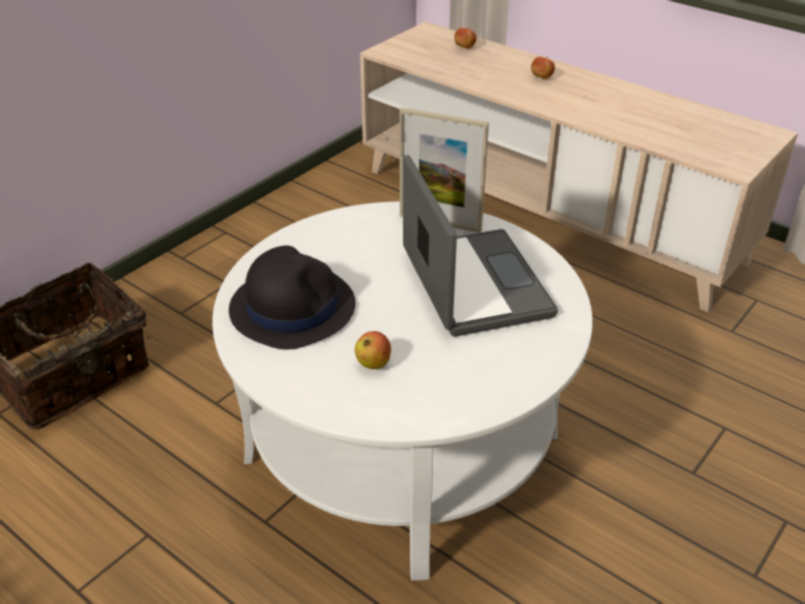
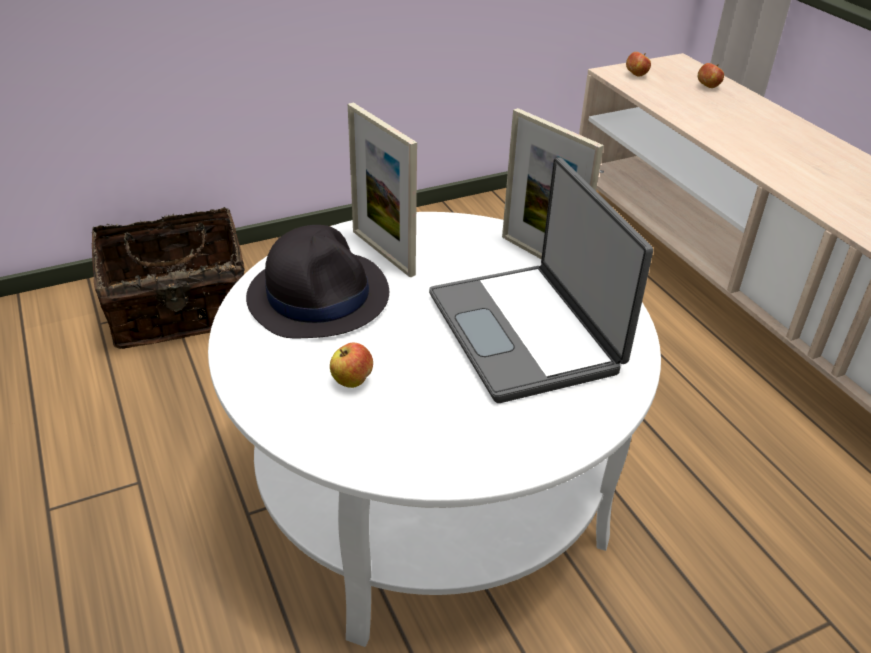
camera: 25 degrees right, 0 degrees up
laptop [403,155,558,337] -> laptop turned 150 degrees clockwise [429,157,653,403]
apple [531,56,555,79] -> apple moved to [626,52,651,77]
none -> picture frame [348,102,417,277]

